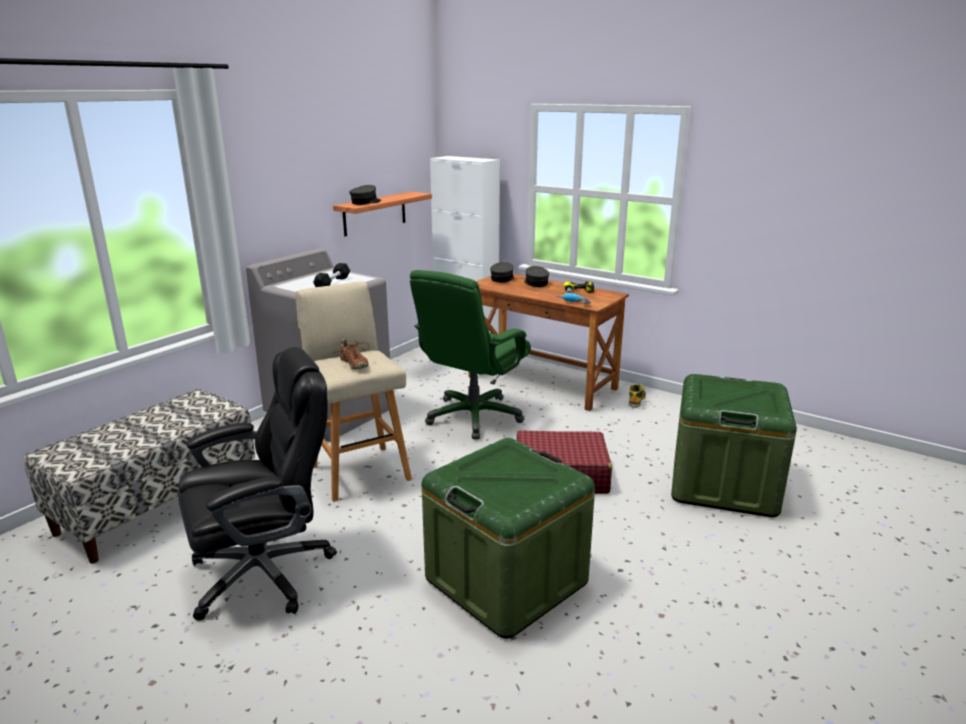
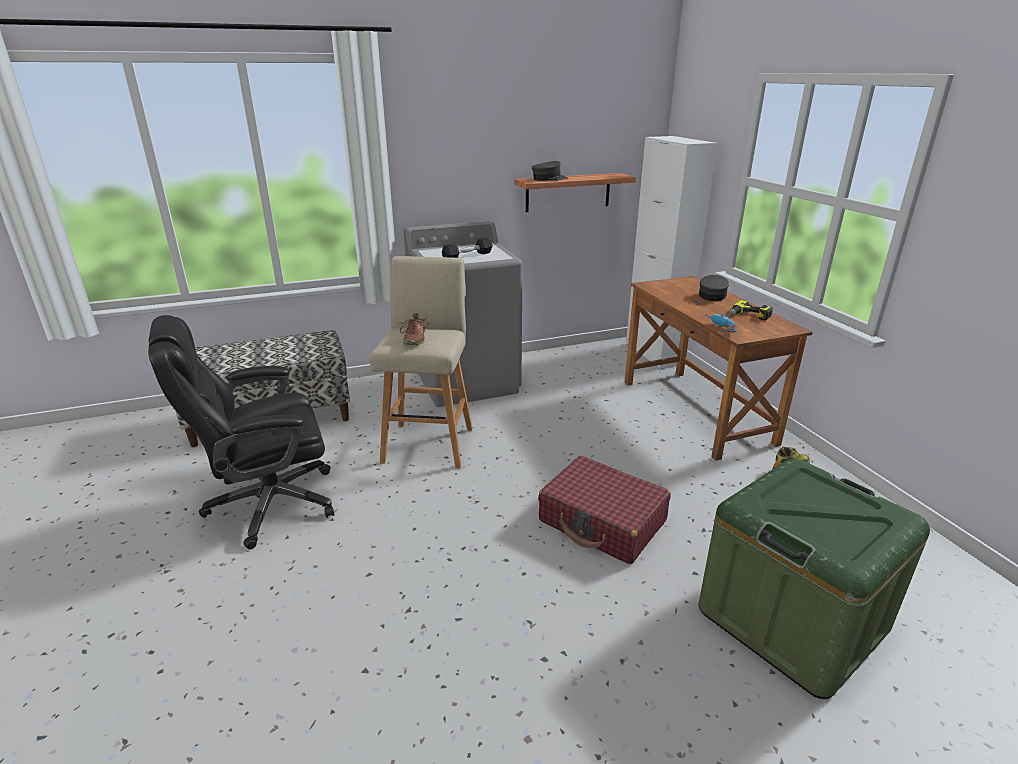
camera: 35 degrees right, 5 degrees up
black office chair [178,347,337,620] -> black office chair turned 150 degrees clockwise [148,315,334,549]
green office chair [410,270,531,439] -> none
green storage box [422,438,595,639] -> none
grey cap [490,262,514,283] -> none

